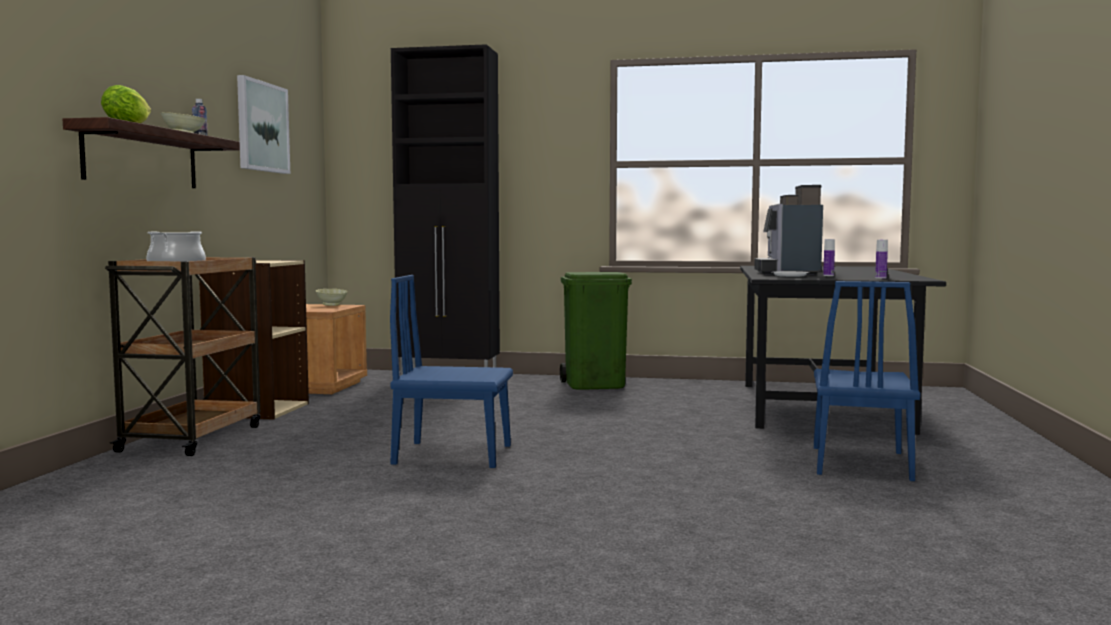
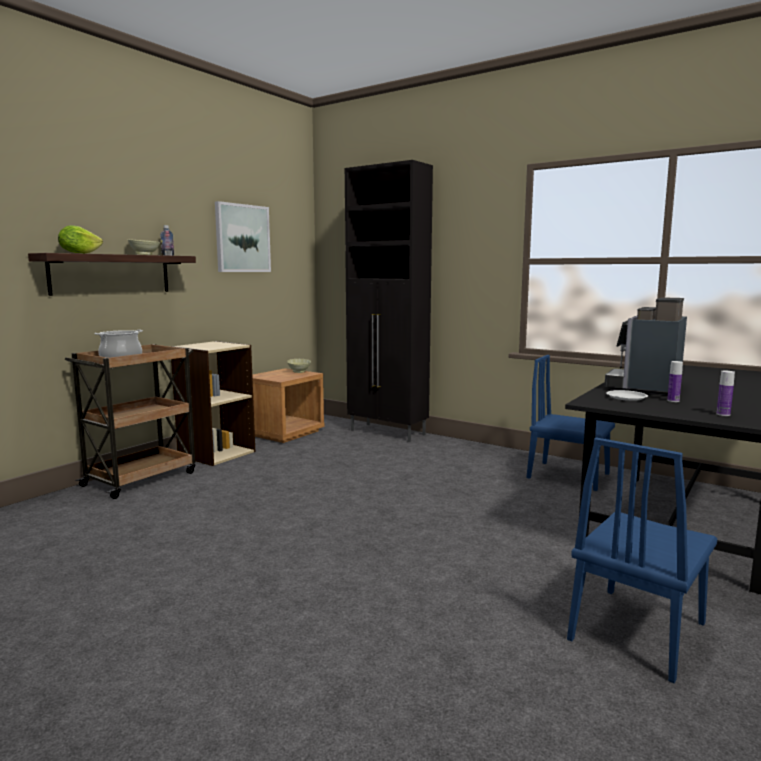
camera: 25 degrees right, 5 degrees up
blue chair [390,275,513,468] -> blue chair moved to [526,355,615,491]
green trash can [560,272,632,390] -> none

